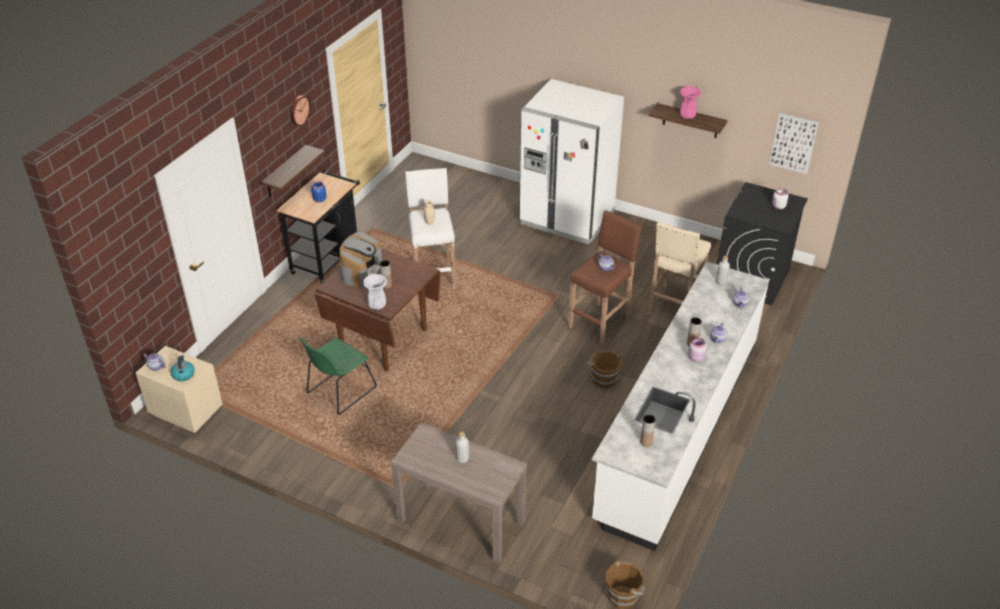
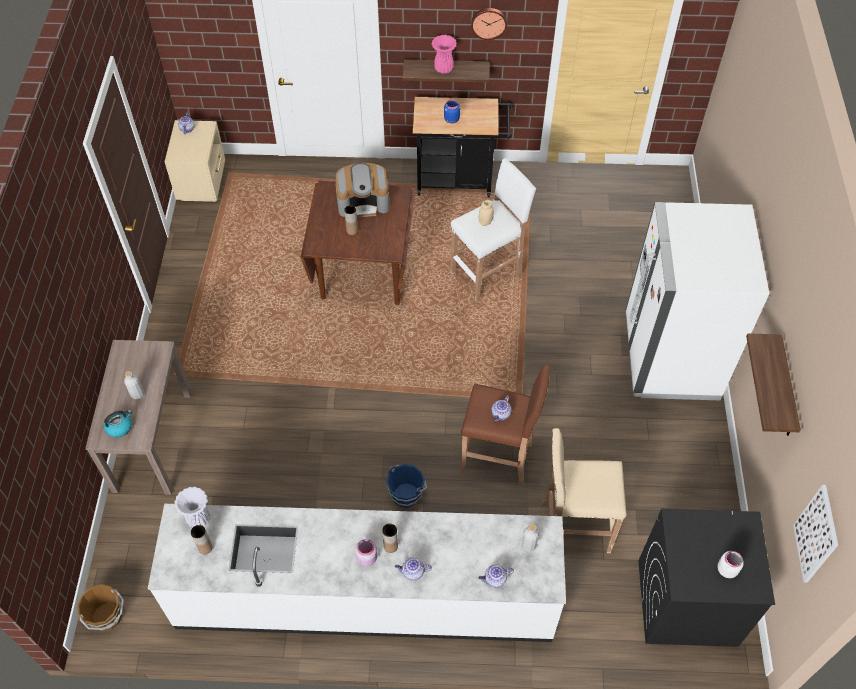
camera: 65 degrees right, 15 degrees up
kettle [171,355,195,381] -> kettle moved to [103,410,132,437]
green chair [299,338,377,415] -> none
white vase [363,274,387,310] -> white vase moved to [174,487,210,528]
brown bucket [587,351,621,388] -> blue bucket [386,464,428,508]
pink vase [680,86,702,119] -> pink vase moved to [432,35,457,74]

